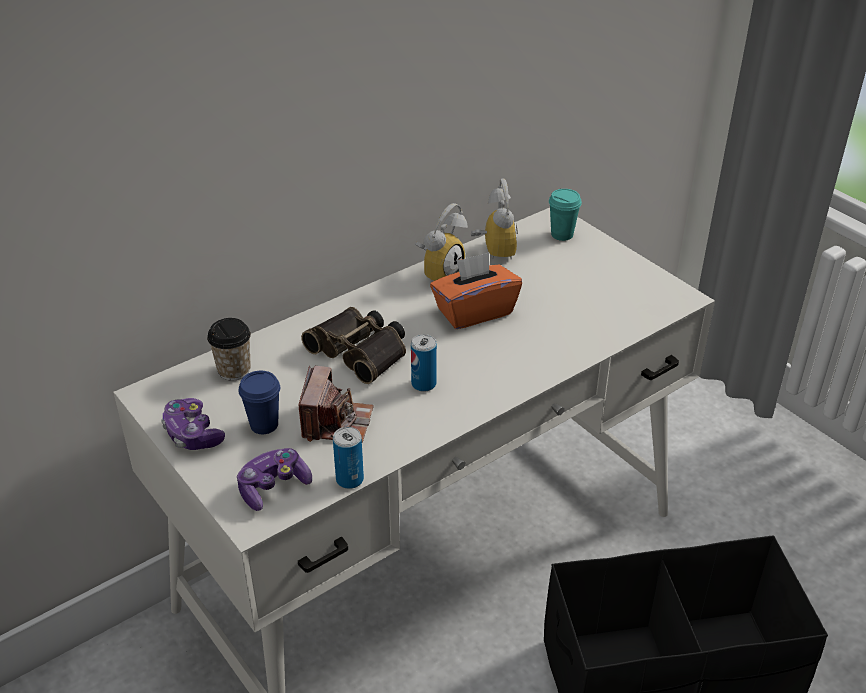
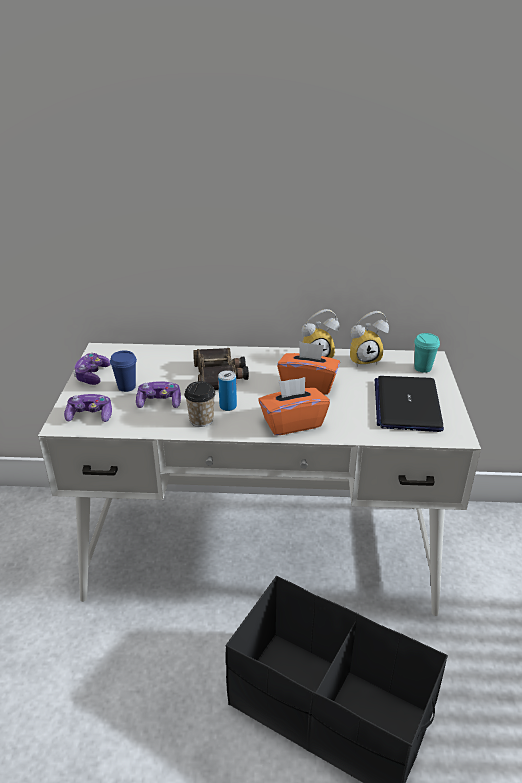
camera: 40 degrees right, 5 degrees down
cup [207,318,251,381] -> cup moved to [184,381,216,427]
camera [299,366,374,443] -> game controller [136,381,181,408]
can [333,427,364,489] -> none
alarm clock [471,179,518,260] -> alarm clock turned 45 degrees clockwise [350,311,389,367]
none -> orange tissue box [258,377,330,436]
none -> laptop [375,376,444,432]

